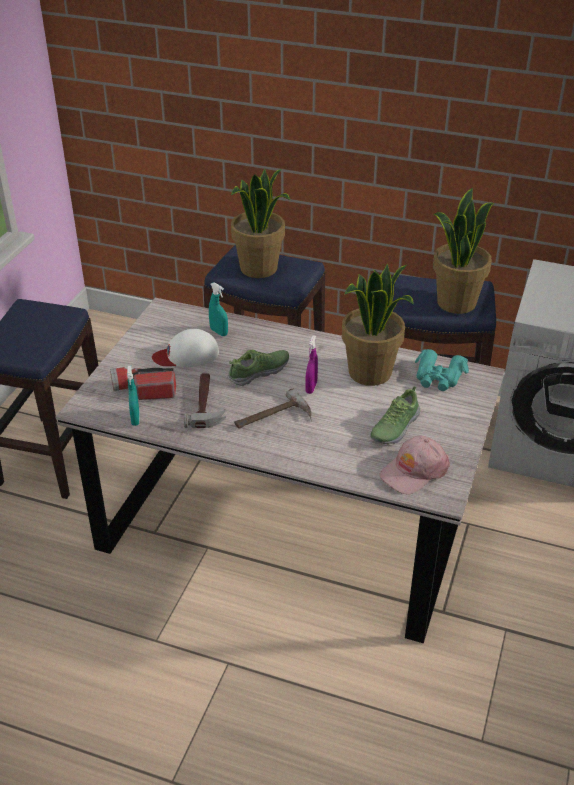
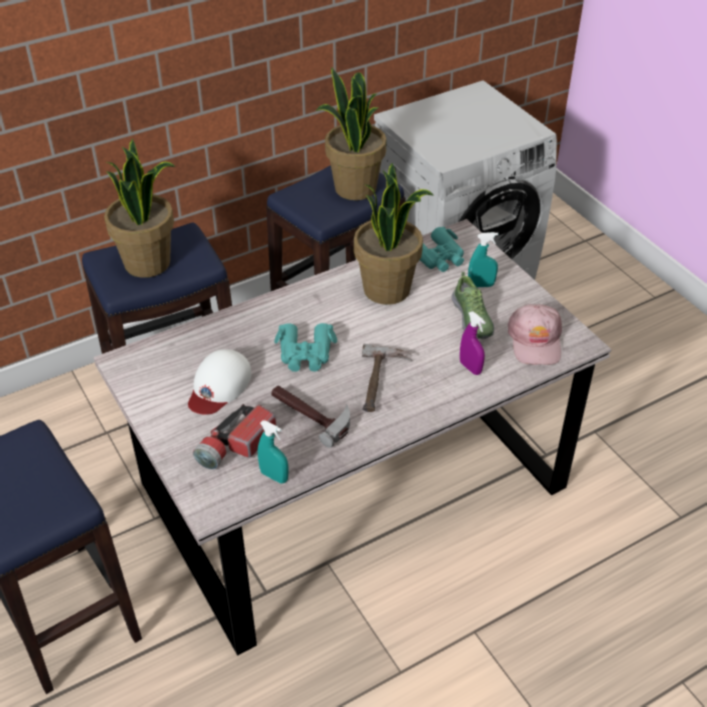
camera: 50 degrees left, 5 degrees up
turquoise spray bottle [209,282,228,336] -> turquoise spray bottle moved to [468,232,498,287]
shoe [227,350,289,386] -> turquoise binoculars [274,323,337,372]
purple spray bottle [305,336,318,394] -> purple spray bottle moved to [460,311,486,375]

